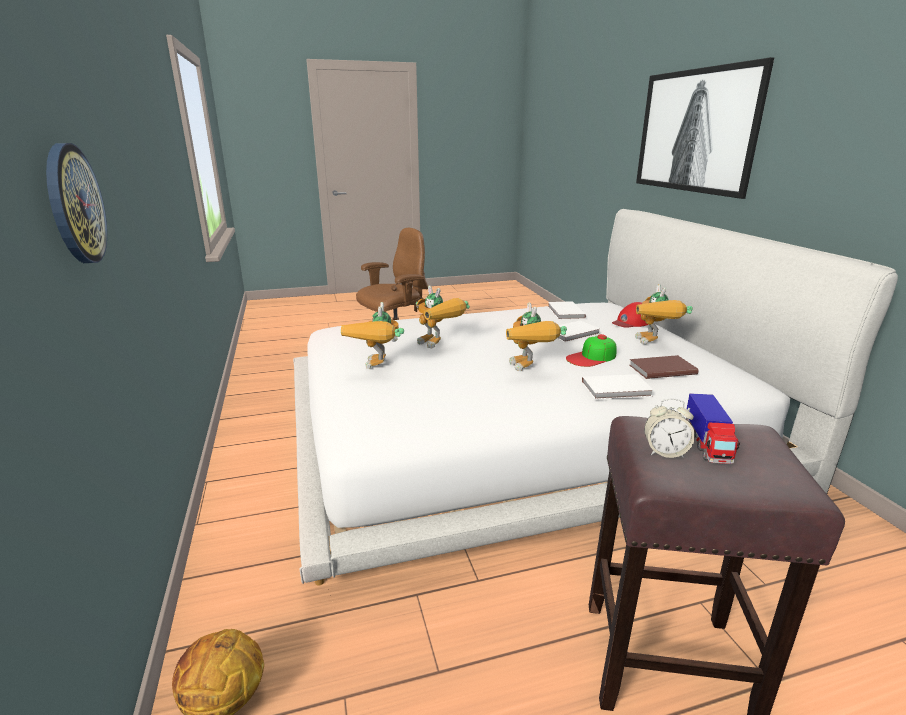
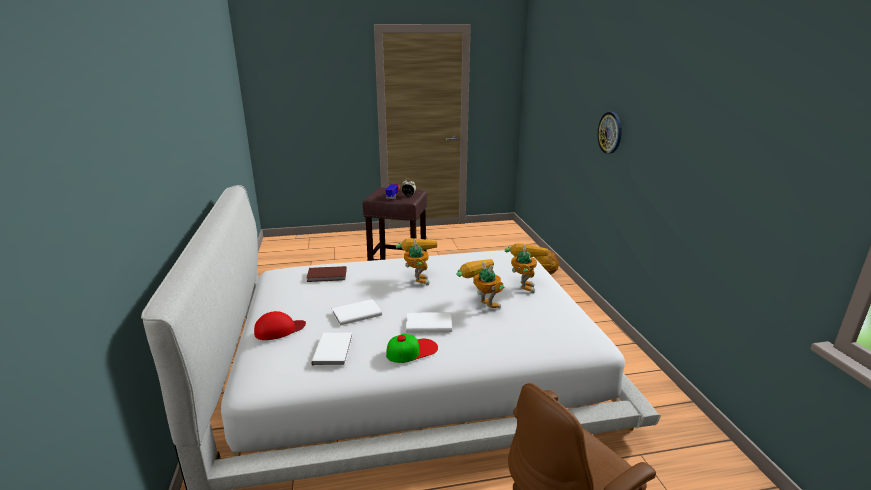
camera: 175 degrees left, 0 degrees up
cap [566,334,617,367] -> cap moved to [386,334,438,363]
white book [582,374,653,399] -> white book moved to [406,313,452,333]
toy robot [635,284,693,345] -> none
picture [636,57,774,199] -> none

